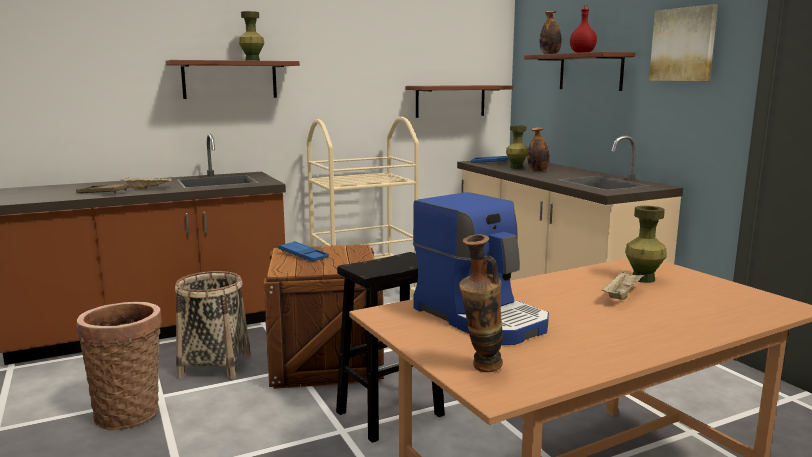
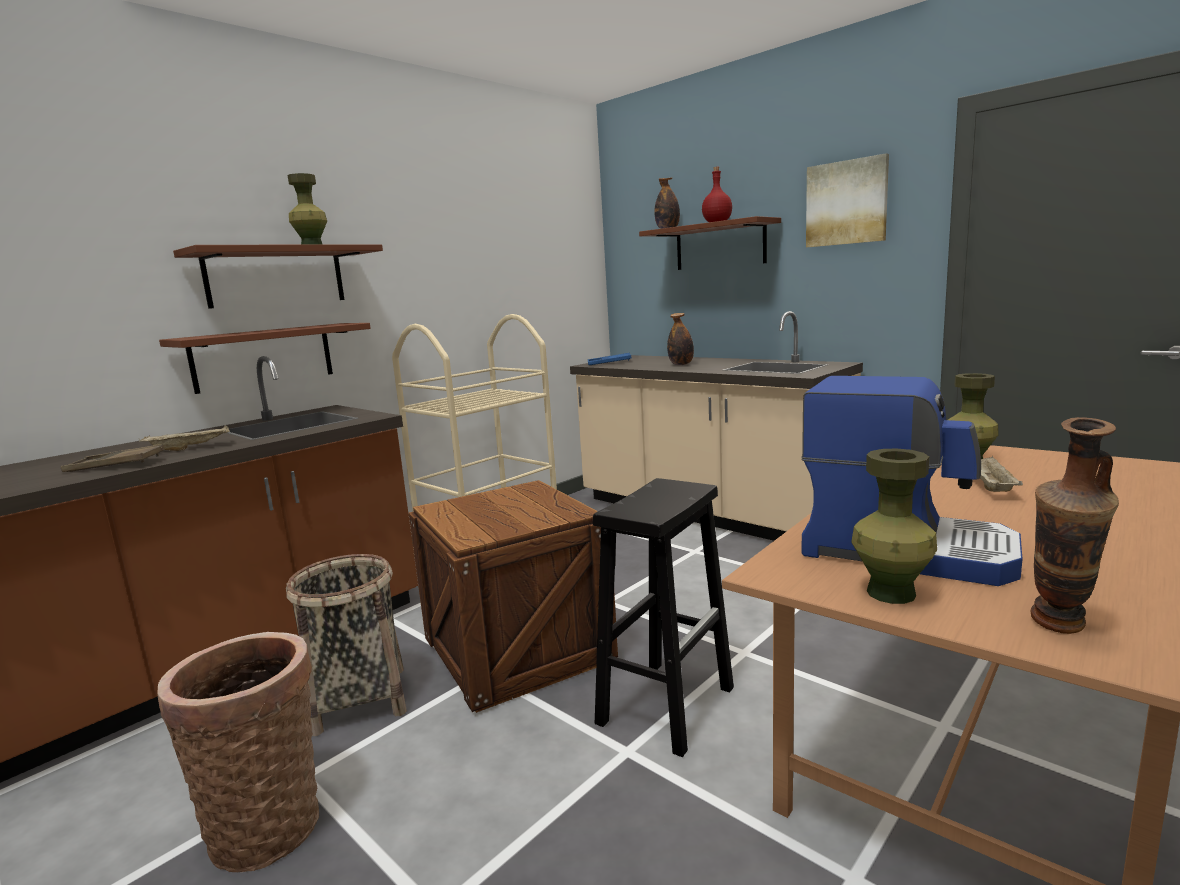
camera: 20 degrees left, 0 degrees up
blue tray [278,241,329,262] -> none
brown shelf [405,85,513,118] -> brown shelf moved to [159,323,371,394]
green vase [506,125,528,169] -> green vase moved to [851,448,937,604]

